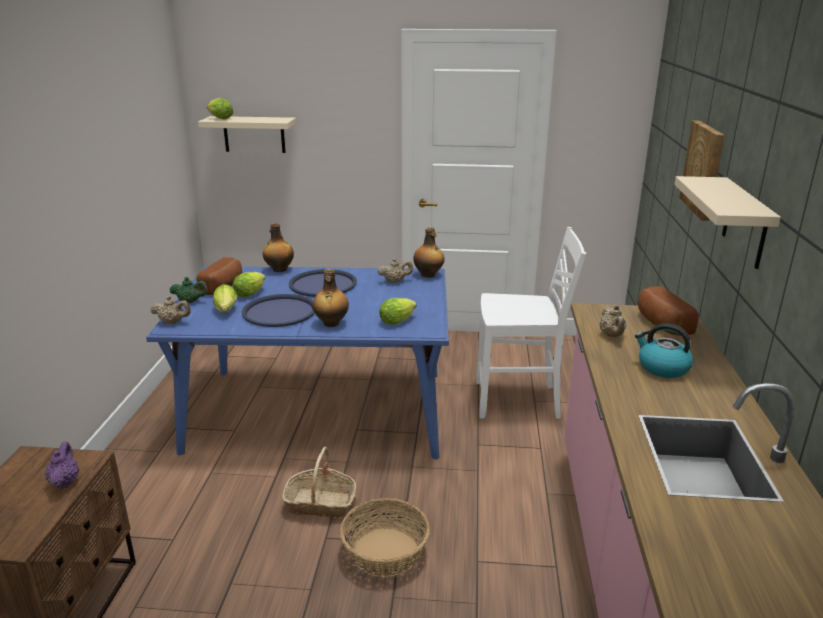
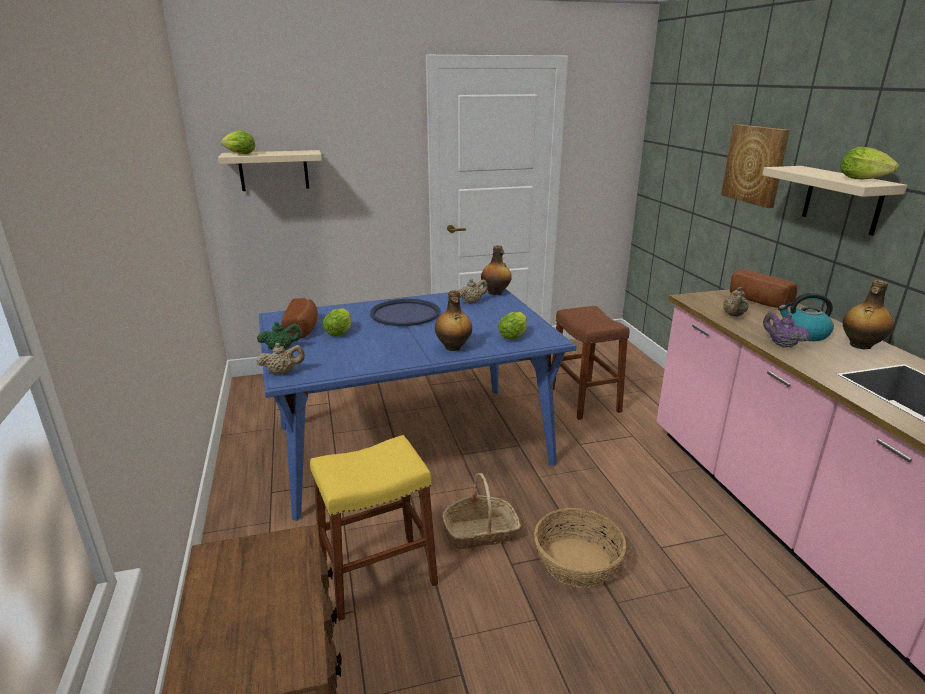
camera: 20 degrees left, 0 degrees up
purple teapot [45,441,80,489] -> purple teapot moved to [763,312,810,348]
lettuce [213,284,237,312] -> lettuce moved to [840,147,899,180]
blue tray [242,294,315,327] -> none
bottle [263,223,294,272] -> bottle moved to [843,280,894,349]
white chair [476,227,586,419] -> brown stool [552,306,630,420]
beige teapot [600,305,626,337] -> beige teapot turned 45 degrees clockwise [723,287,749,317]
none -> yellow stool [310,435,438,621]

